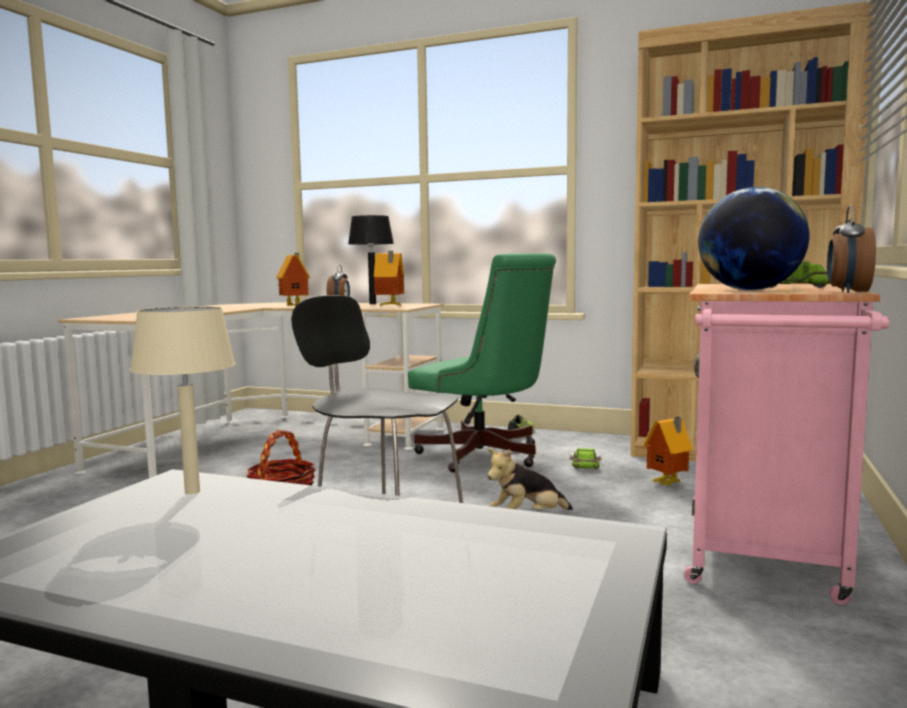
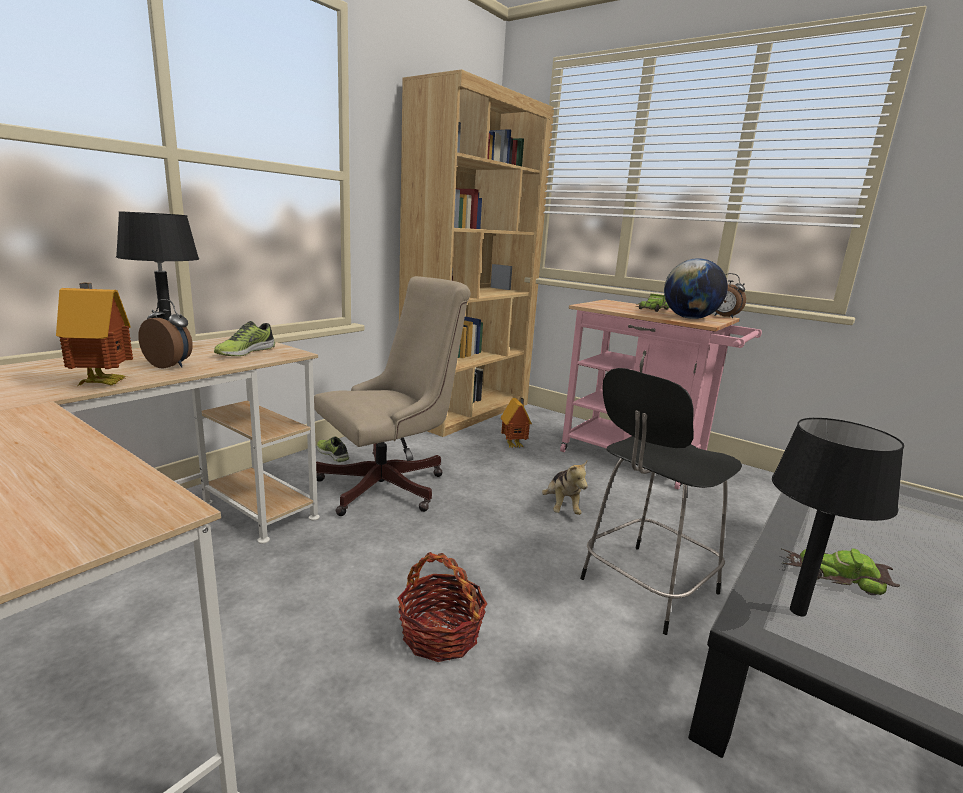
camera: 75 degrees left, 10 degrees up
beige table lamp [130,307,236,495] -> black table lamp [772,418,904,616]
toy house [374,251,404,306] -> shoe [214,321,275,356]
green office chair [408,253,556,472] -> beige office chair [314,276,471,516]
toy car [569,448,602,469] -> toy car moved to [782,548,900,595]

